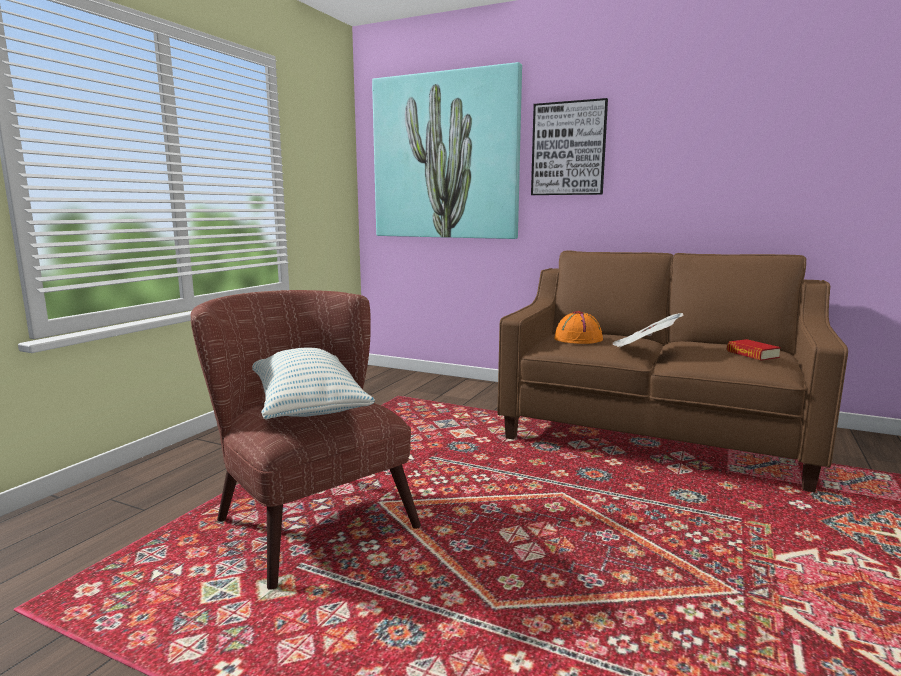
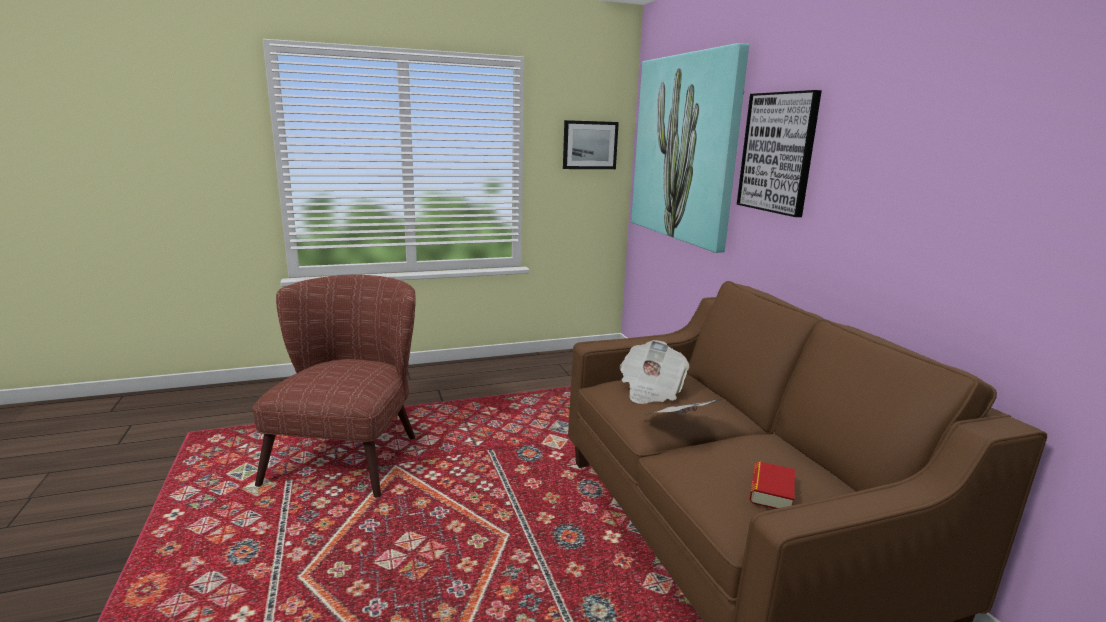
camera: 45 degrees right, 5 degrees up
pillow [252,348,375,420] -> none
orange hat [554,311,603,344] -> newspaper [620,340,689,404]
none -> picture [563,120,619,169]

